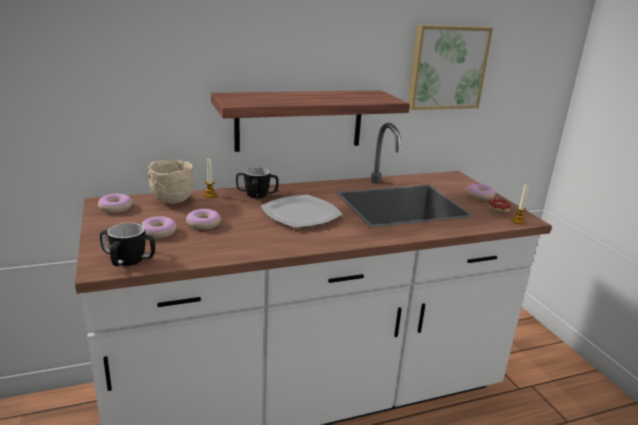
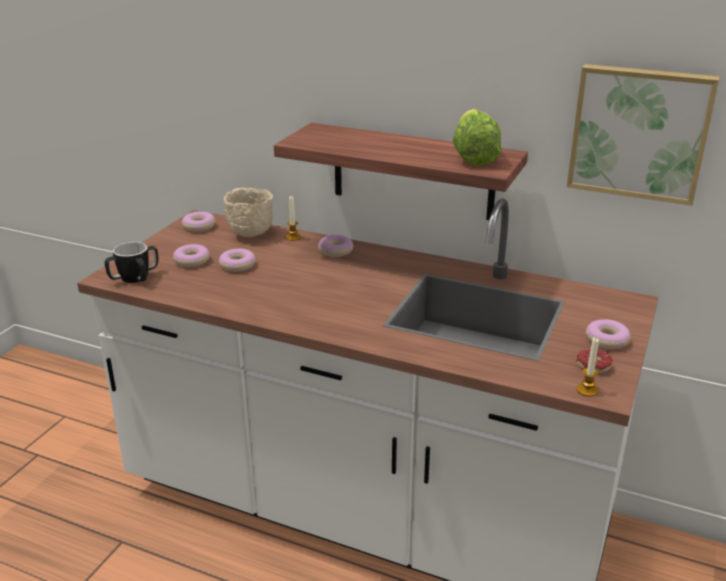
camera: 45 degrees right, 5 degrees up
mug [236,167,278,198] -> donut [318,235,353,257]
plate [261,195,343,228] -> none
none -> lettuce [453,109,501,166]

